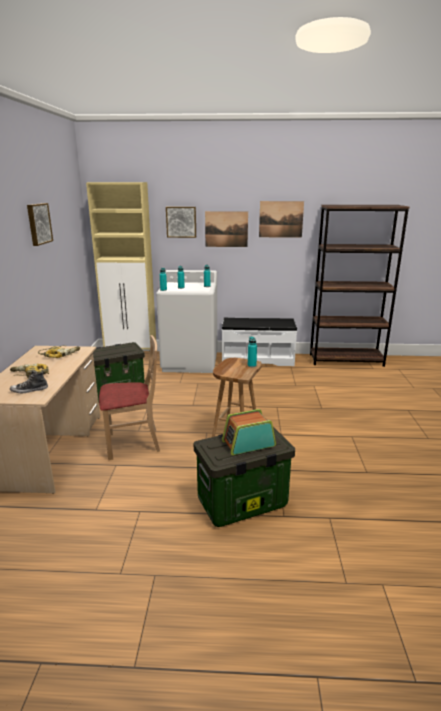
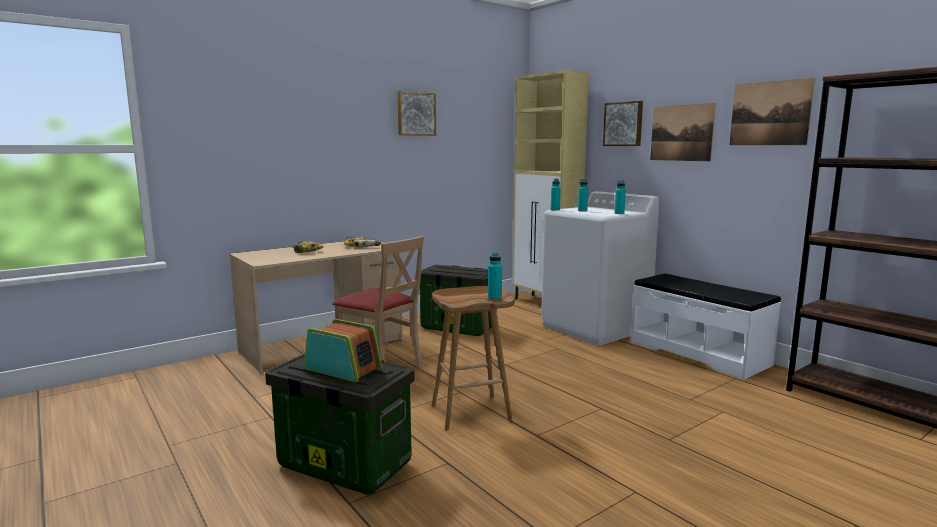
camera: 50 degrees right, 10 degrees down
shoe [10,370,48,393] -> none

